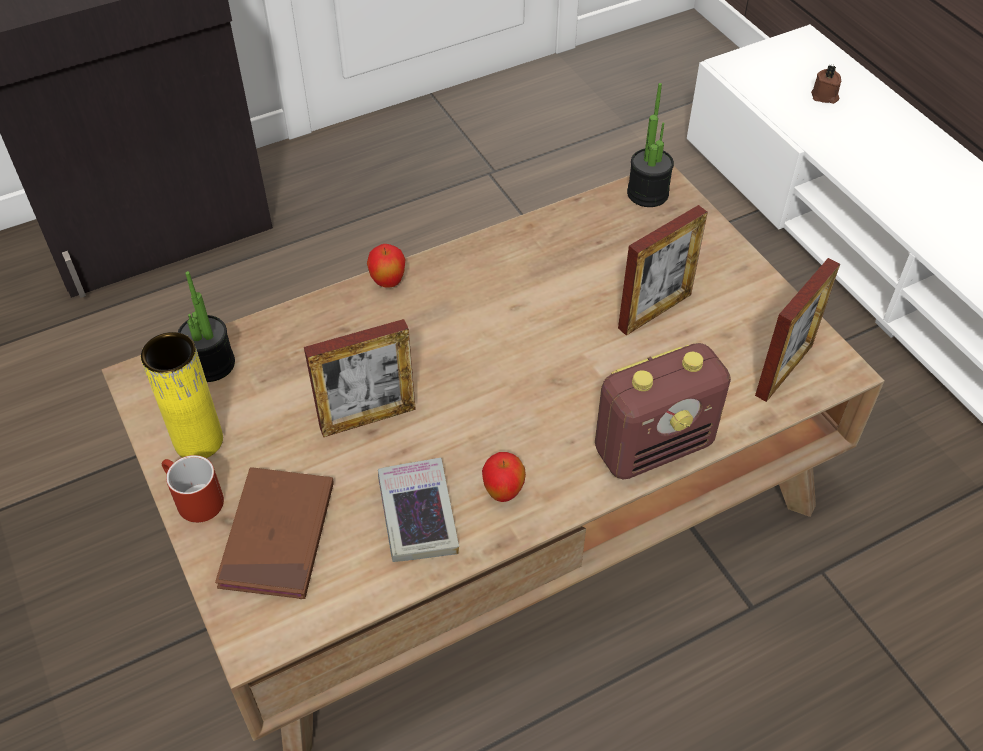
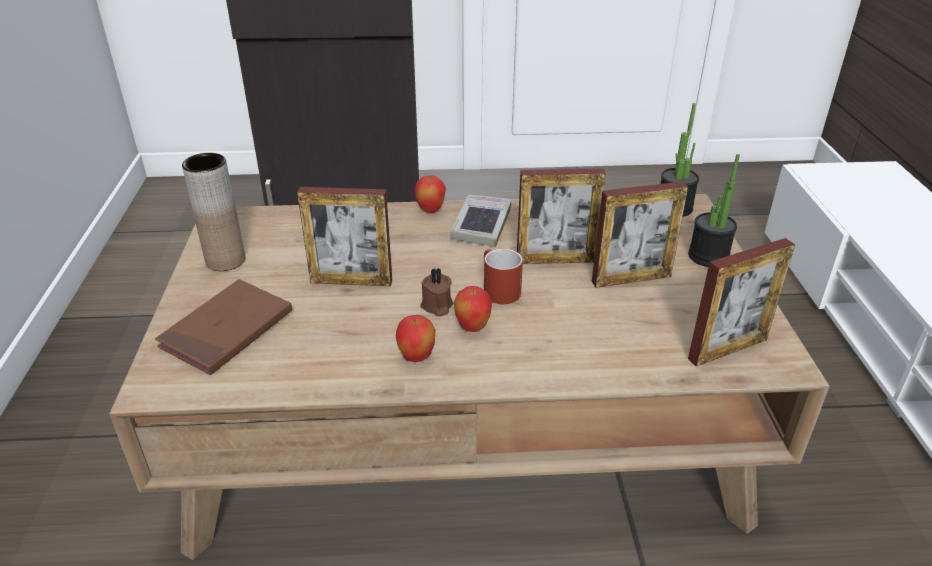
camera: 25 degrees right, 15 degrees down
yellow vase [141,332,223,458] -> brown vase [182,153,245,271]
red mug [162,455,224,523] -> red mug moved to [484,249,523,304]
potted plant [178,271,235,382] -> potted plant moved to [688,154,740,267]
book [378,458,459,562] -> book moved to [450,195,512,247]
radio [595,343,731,479] -> none
brown candle [811,65,842,104] -> brown candle moved to [421,268,453,316]
none -> apple [454,286,492,332]
none -> picture frame [517,168,606,264]

